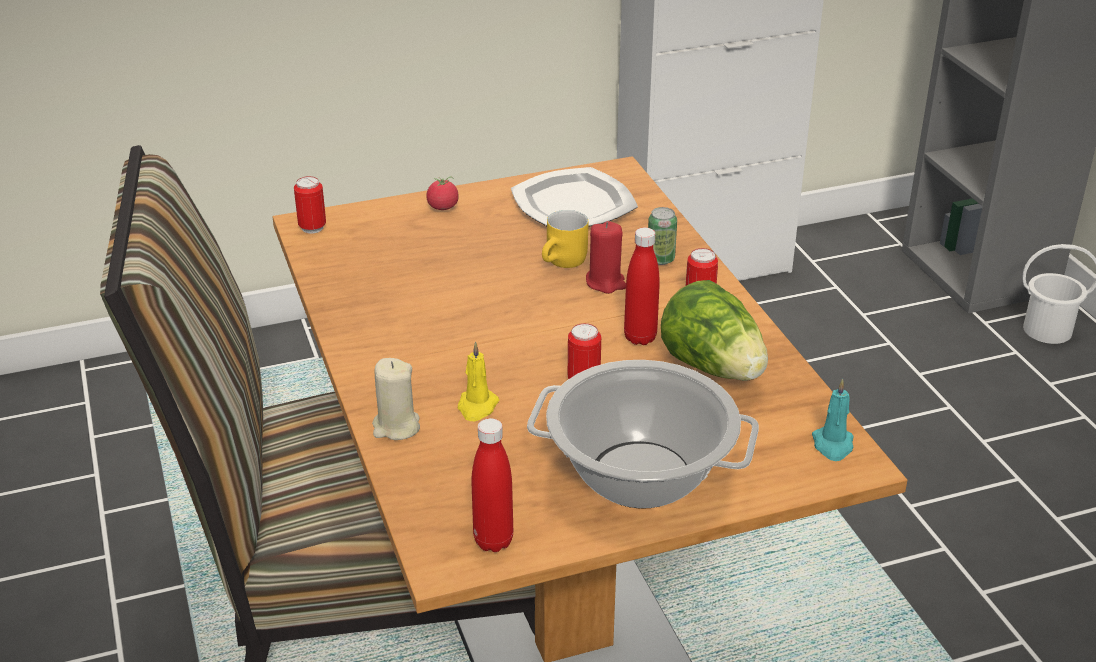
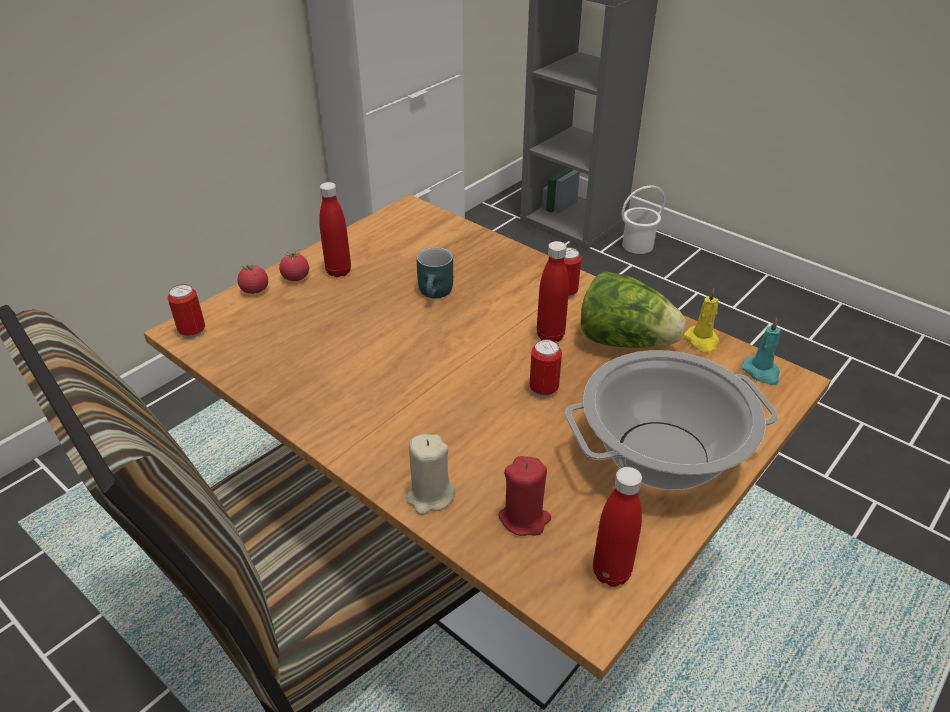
camera: 30 degrees left, 5 degrees up
yellow candle [458,341,499,421] -> yellow candle moved to [684,288,719,353]
plate [511,167,638,227] -> none
yellow mug [542,210,588,268] -> turquoise mug [416,247,453,299]
red candle [586,221,626,294] -> red candle moved to [498,456,551,536]
can [648,207,677,265] -> none
none -> tomato [237,262,268,294]
none -> red bottle [319,182,351,277]

